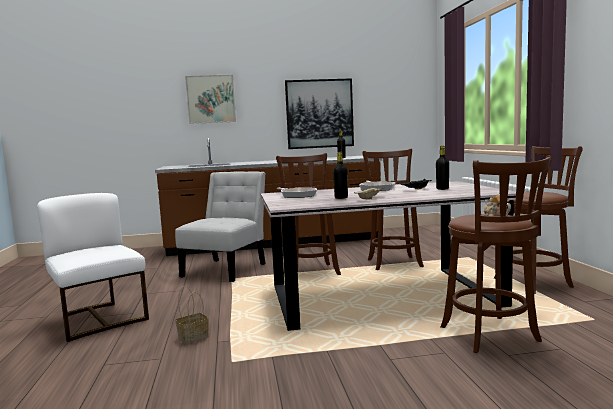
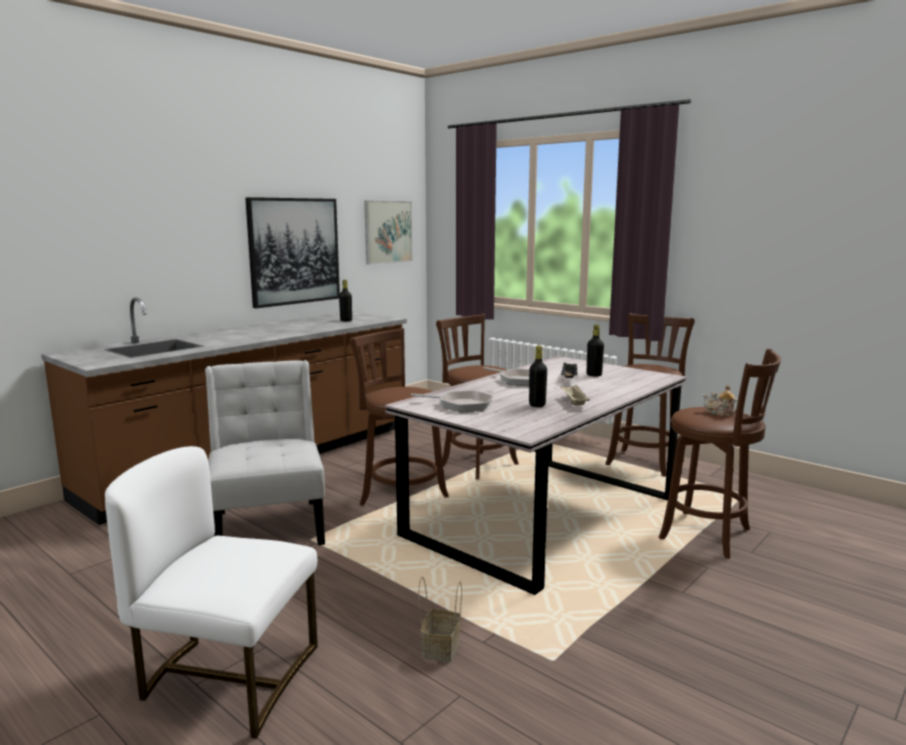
camera: 40 degrees left, 5 degrees up
picture [185,75,236,124] -> picture moved to [364,201,412,265]

